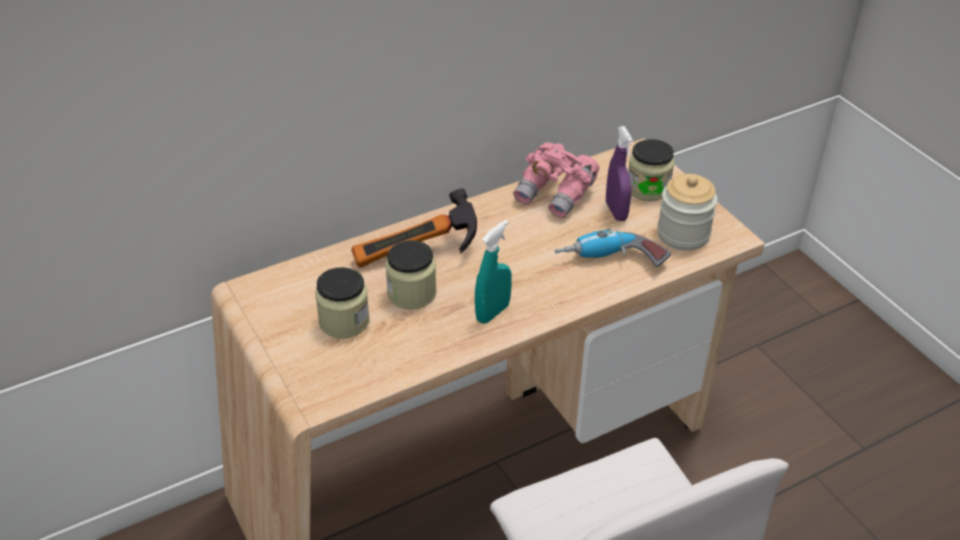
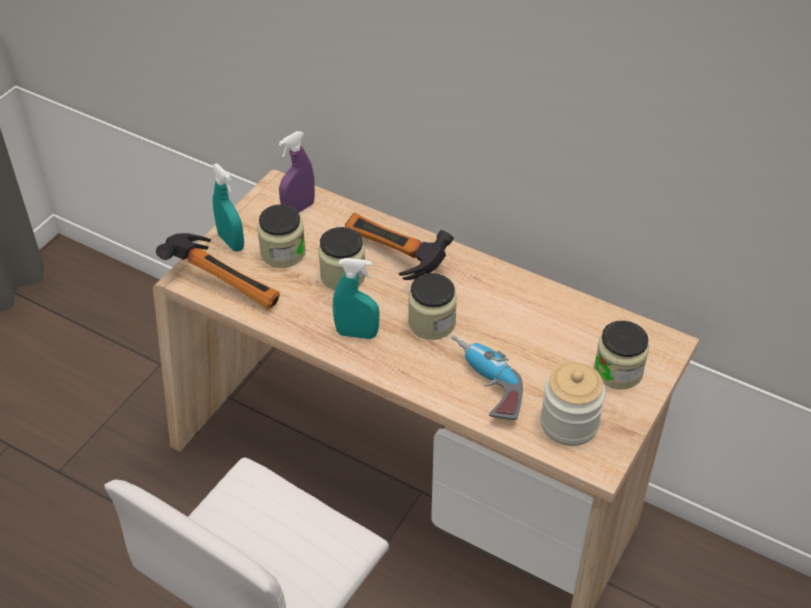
camera: 60 degrees right, 5 degrees up
pink binoculars [513,142,599,218] -> none
purple spray bottle [606,126,633,221] -> purple spray bottle moved to [279,131,315,213]
none -> hammer [156,233,280,309]
none -> turquoise spray bottle [212,163,244,251]
none -> jar [408,273,457,340]

